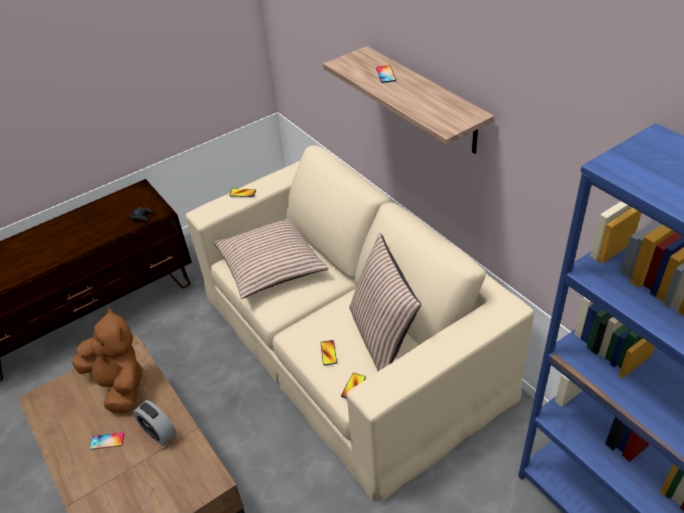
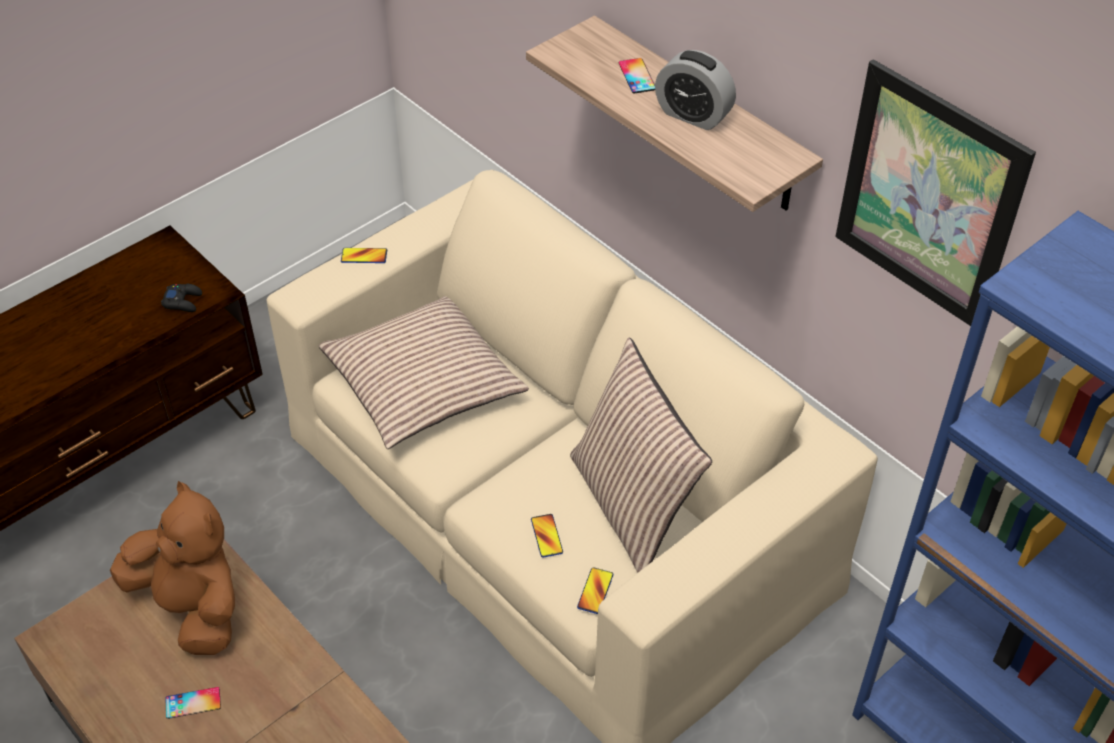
camera: 10 degrees left, 5 degrees up
alarm clock [133,400,176,446] -> alarm clock moved to [655,50,736,130]
none -> picture [835,59,1036,326]

